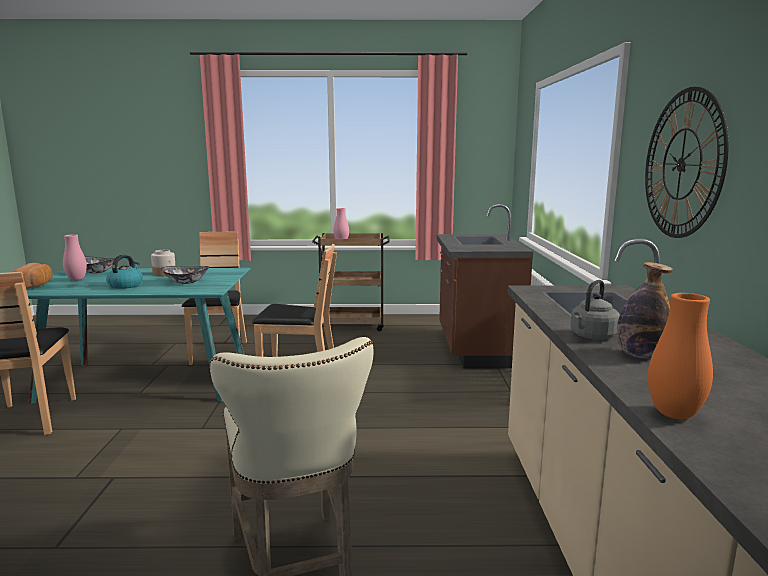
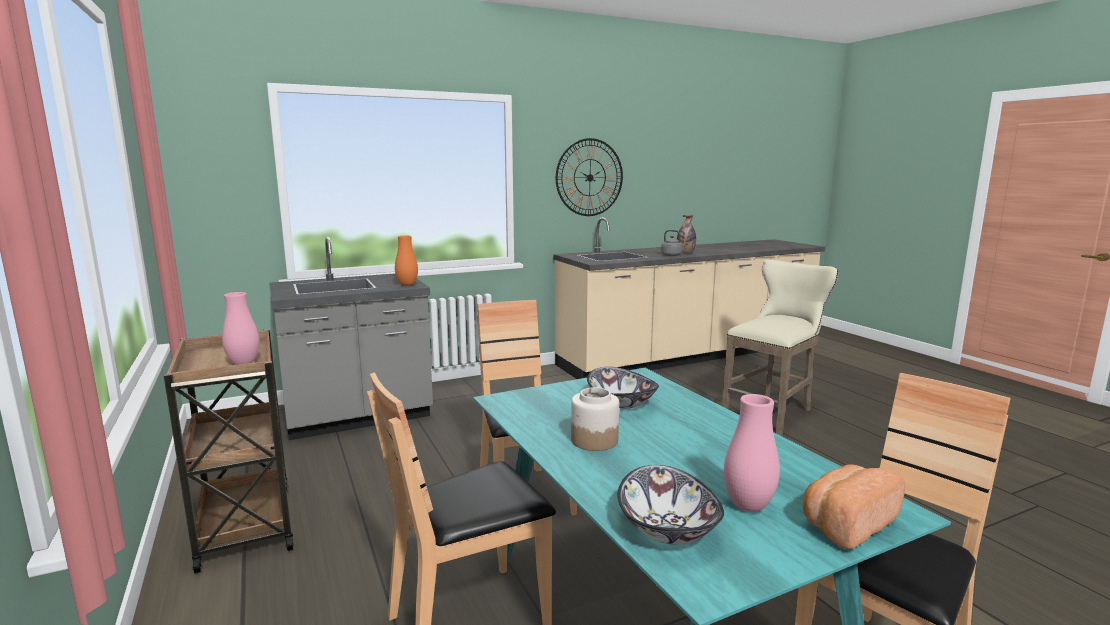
camera: 115 degrees left, 0 degrees up
kettle [106,255,143,289] -> none
brown counter [437,204,533,369] -> grey counter [269,237,433,440]
orange vase [648,293,713,419] -> orange vase moved to [395,235,418,286]

